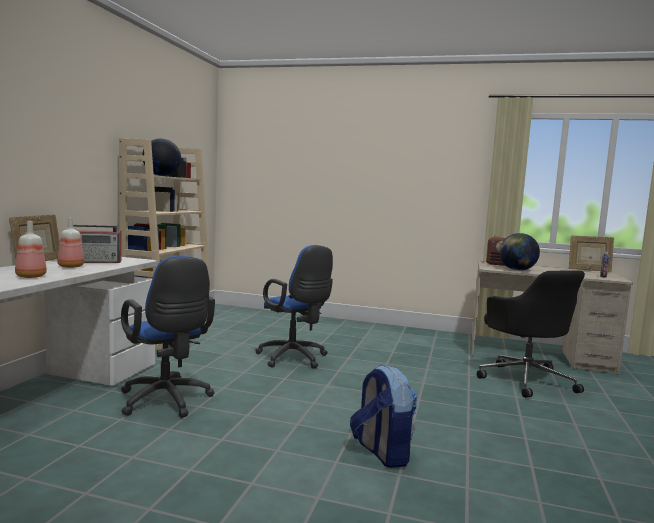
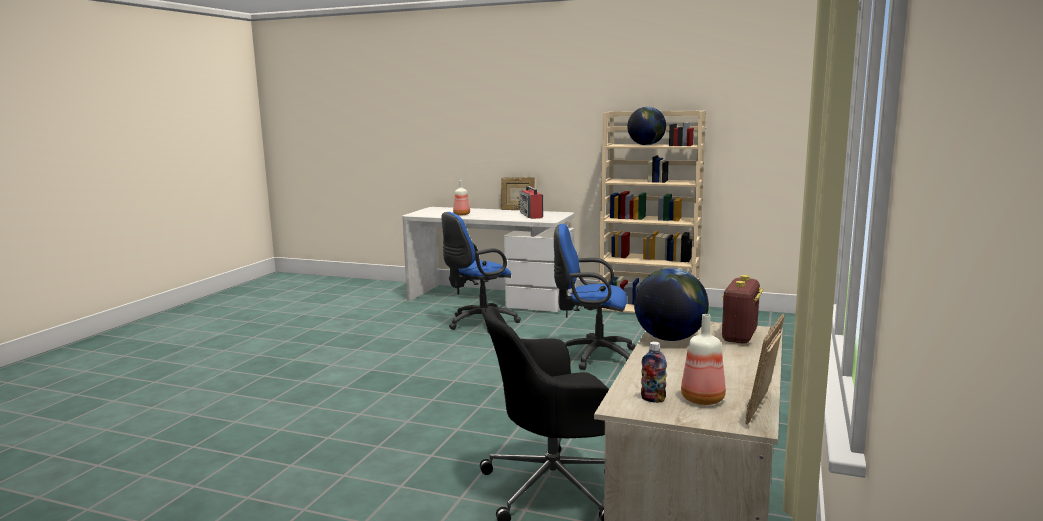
camera: 95 degrees right, 5 degrees up
bottle [57,217,84,268] -> bottle moved to [681,314,726,405]
blue office chair [255,245,333,369] -> blue office chair turned 45 degrees clockwise [554,224,636,370]
backpack [350,365,417,468] -> none

